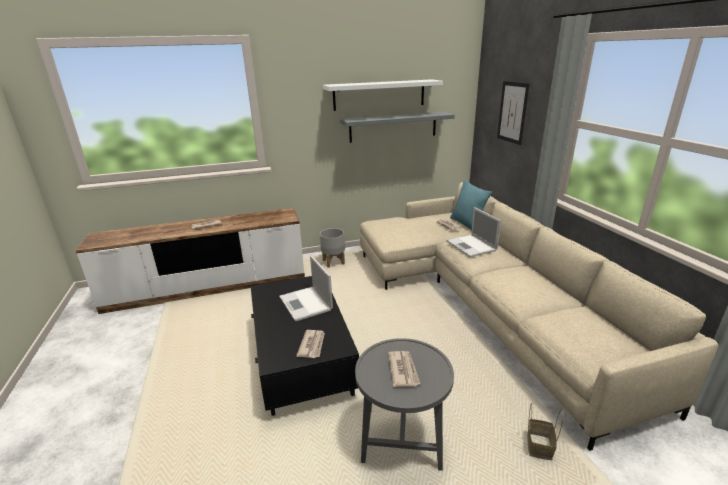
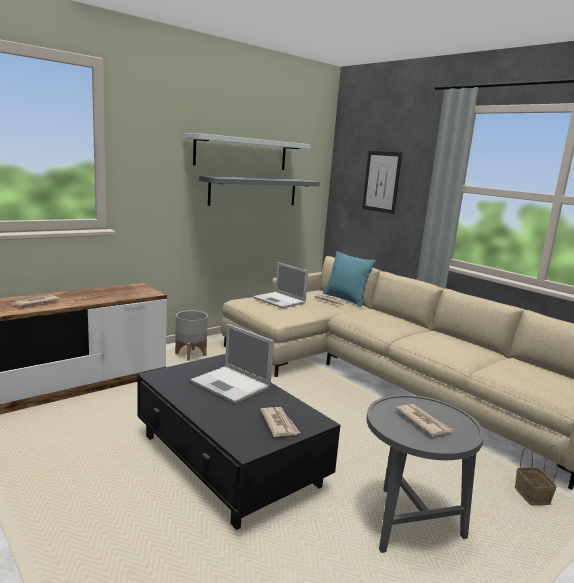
camera: 25 degrees left, 10 degrees down
laptop [447,207,501,257] -> laptop moved to [253,262,308,308]

